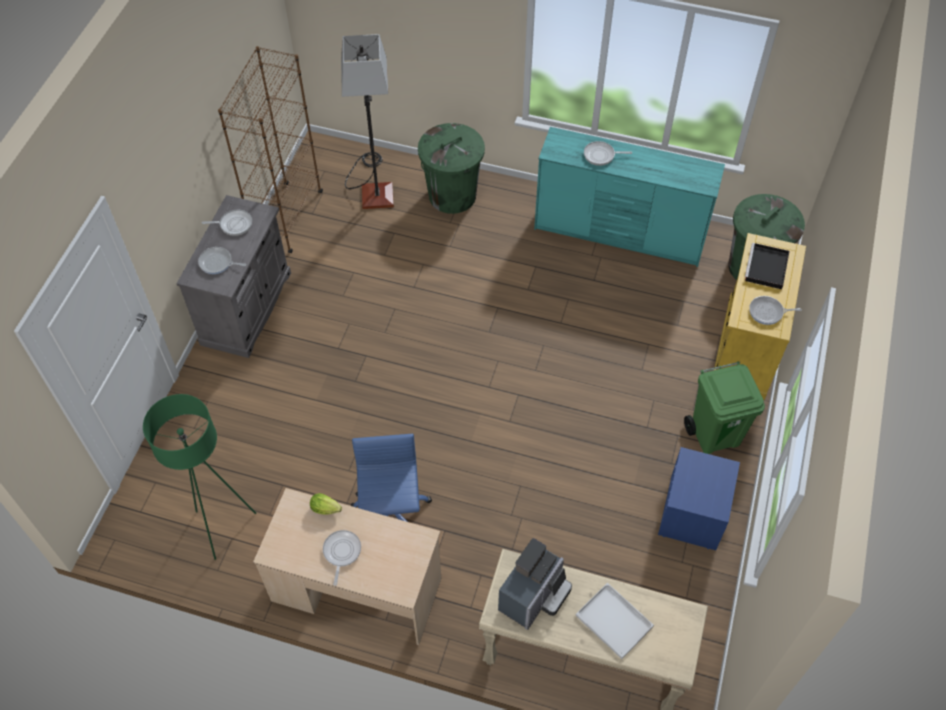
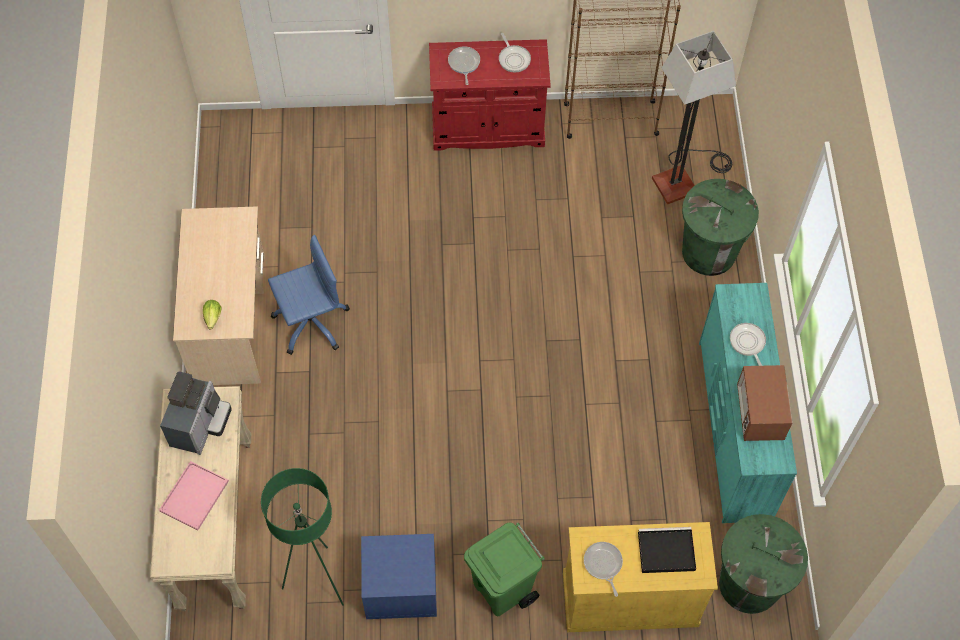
camera: 70 degrees right, 5 degrees up
green floor lamp [143,394,256,560] -> green floor lamp moved to [261,468,344,606]
grey cabinet [176,195,291,358] -> red cabinet [429,39,551,151]
lettuce [310,493,342,515] -> lettuce moved to [203,300,221,329]
frying pan [323,530,361,586] -> none
coffee machine [498,538,572,630] -> coffee machine turned 90 degrees counterclockwise [160,372,232,455]
white tray [575,583,654,659] -> pink tray [159,461,229,530]
none -> microwave [737,365,792,441]

